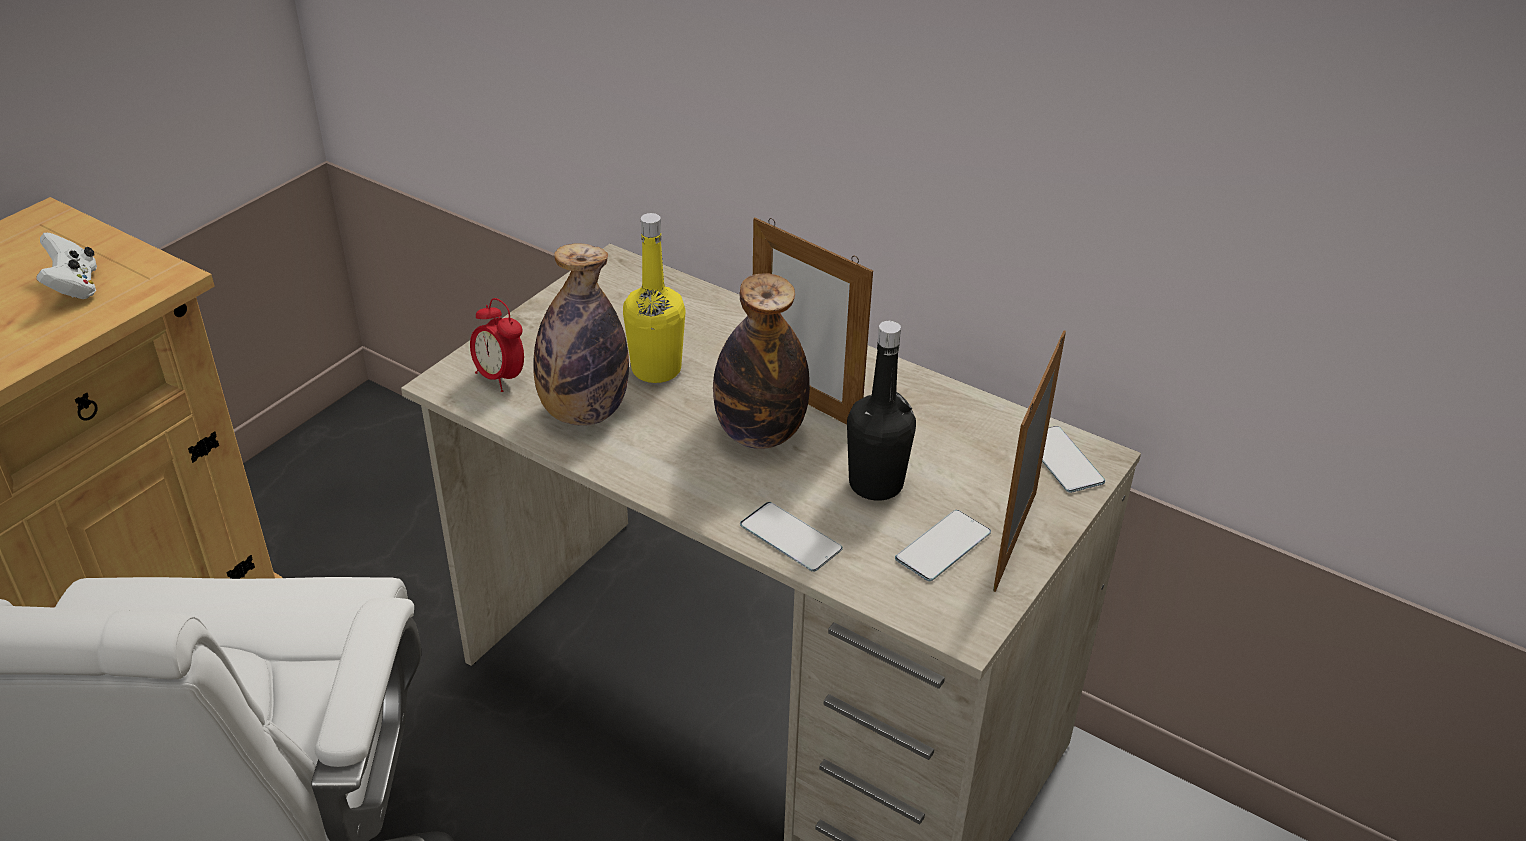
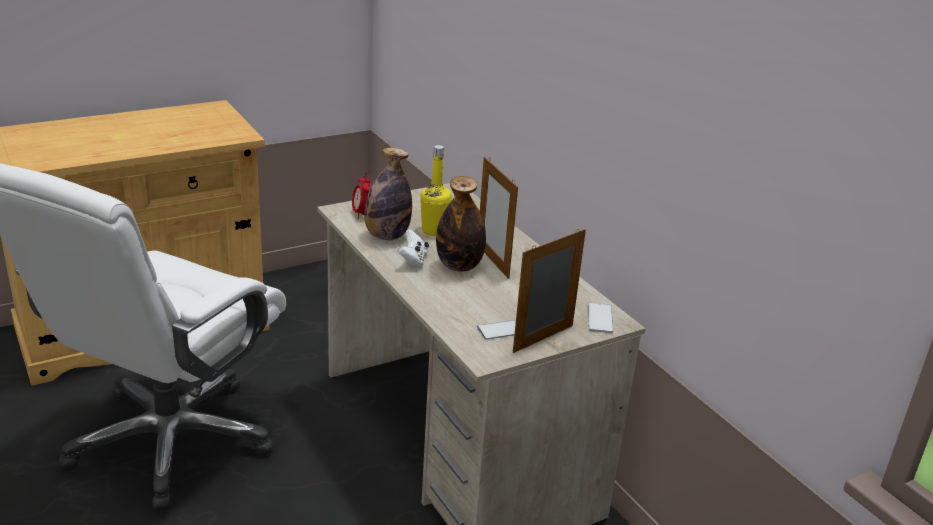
camera: 25 degrees right, 10 degrees down
white game controller [36,233,97,299] -> white game controller moved to [398,229,429,268]
phone [740,502,843,572] -> none
black bottle [847,321,916,501] -> none

